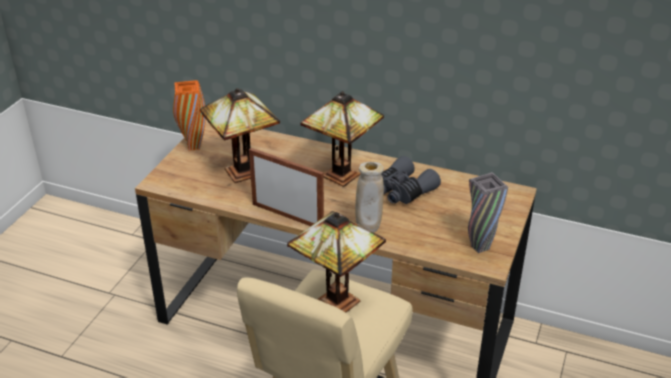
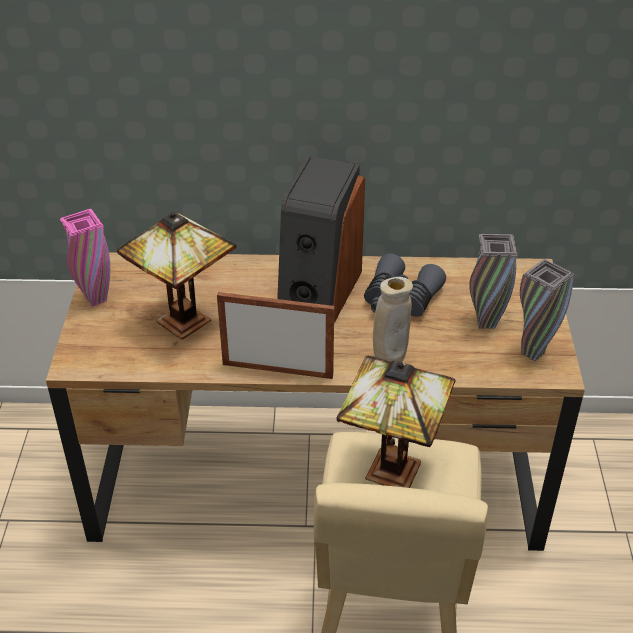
camera: 20 degrees left, 5 degrees up
orange vase [173,80,206,151] -> pink vase [60,209,110,307]
table lamp [300,91,384,187] -> speaker [277,156,365,323]
none -> grey vase [469,234,517,329]

